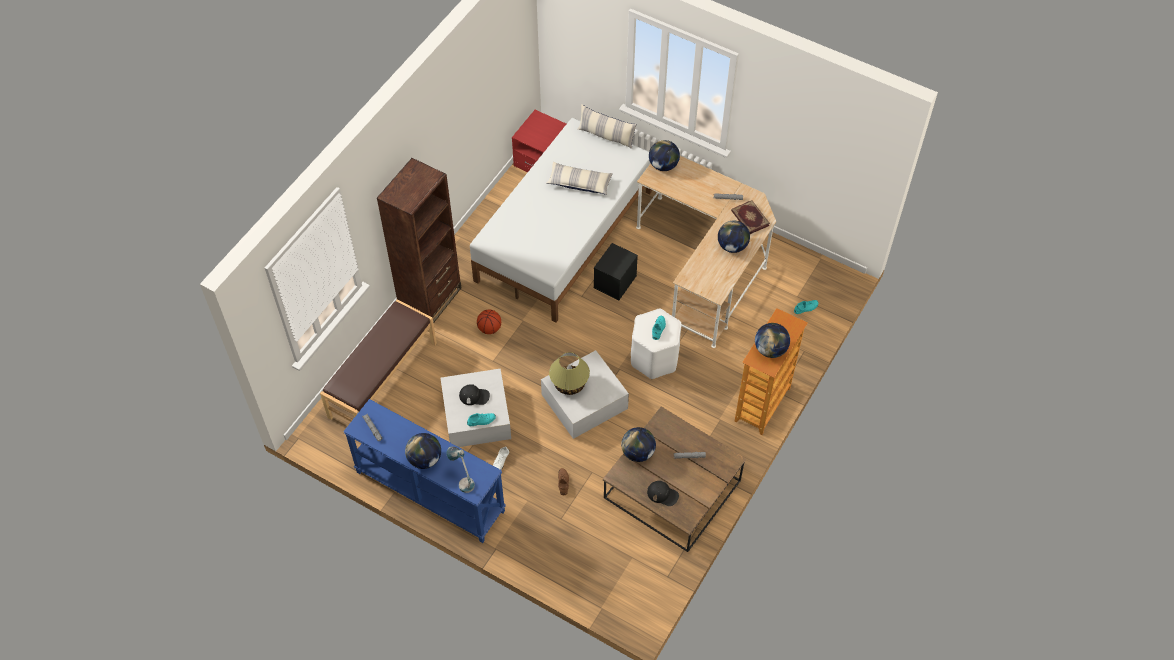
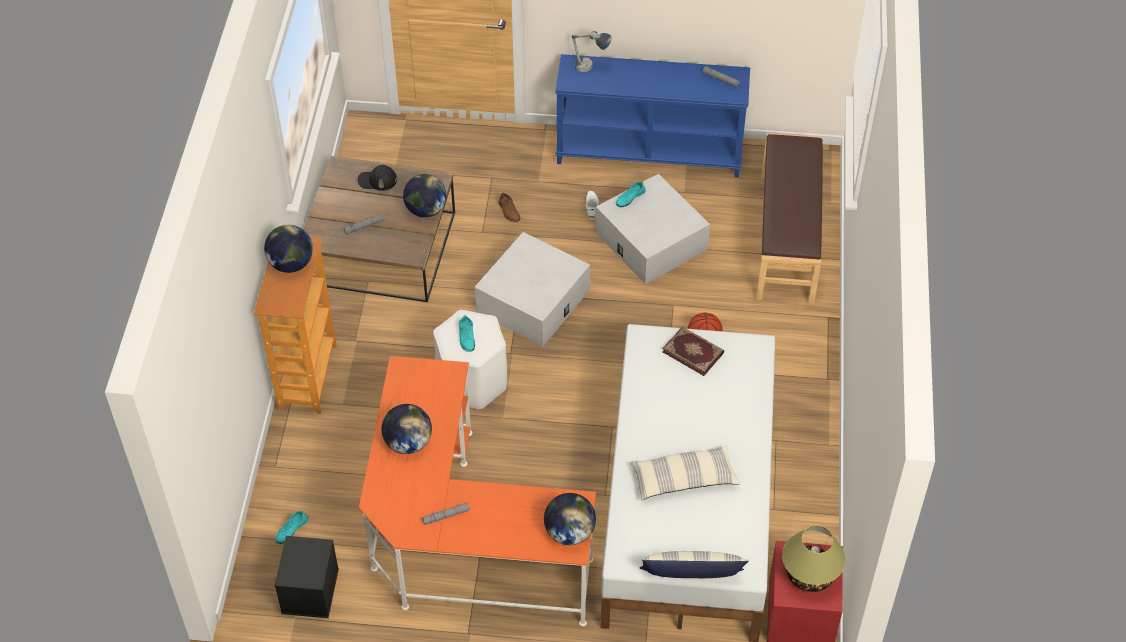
camera: 155 degrees right, 5 degrees down
brown bookcase [377,158,461,323] -> none
globe [405,433,441,469] -> none
black cap [459,384,490,405] -> none
table lamp [549,352,590,395] -> table lamp moved to [782,526,846,592]
black storage box [594,243,638,300] -> black storage box moved to [274,536,339,618]
beige desk [636,156,776,348] -> orange desk [359,356,596,626]
book [731,200,770,234] -> book moved to [663,327,724,376]

